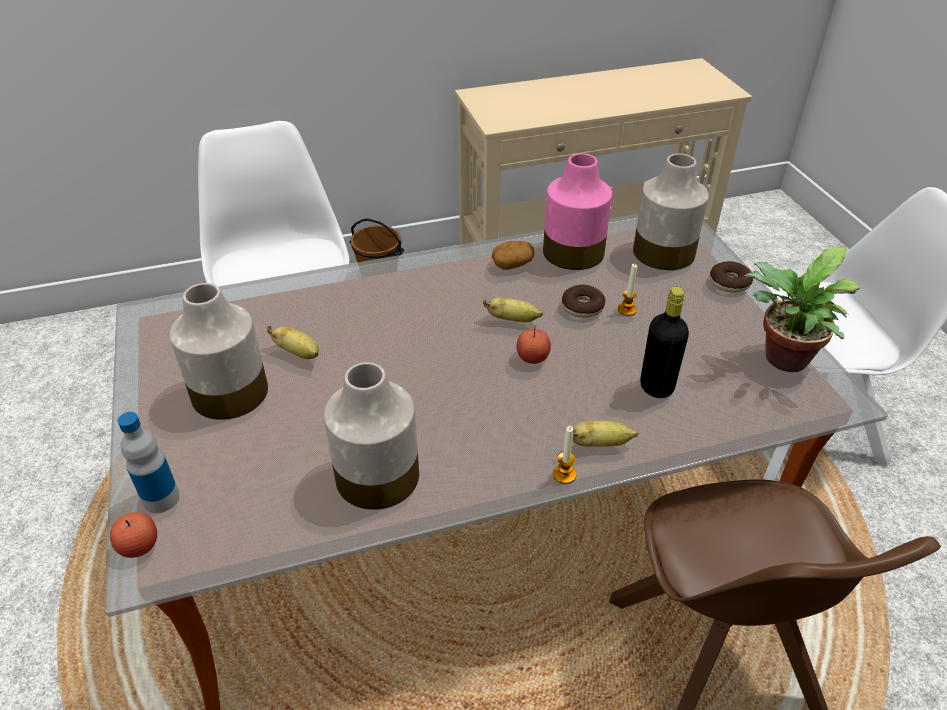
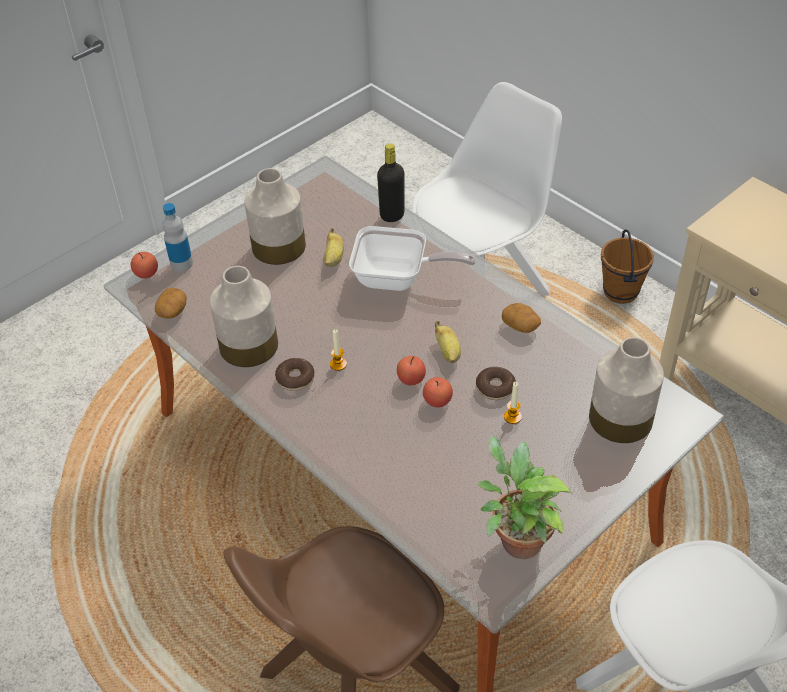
camera: 65 degrees right, 5 degrees up
pink vase [543,153,612,270] -> none
candle [553,426,577,484] -> candle moved to [330,329,347,371]
banana [572,421,638,447] -> none
black bottle [640,287,689,398] -> black bottle moved to [377,143,405,222]
donut [710,261,753,293] -> donut moved to [275,358,315,391]
none -> potato [155,288,187,319]
none -> frying pan [349,226,476,291]
none -> apple [423,377,453,407]

